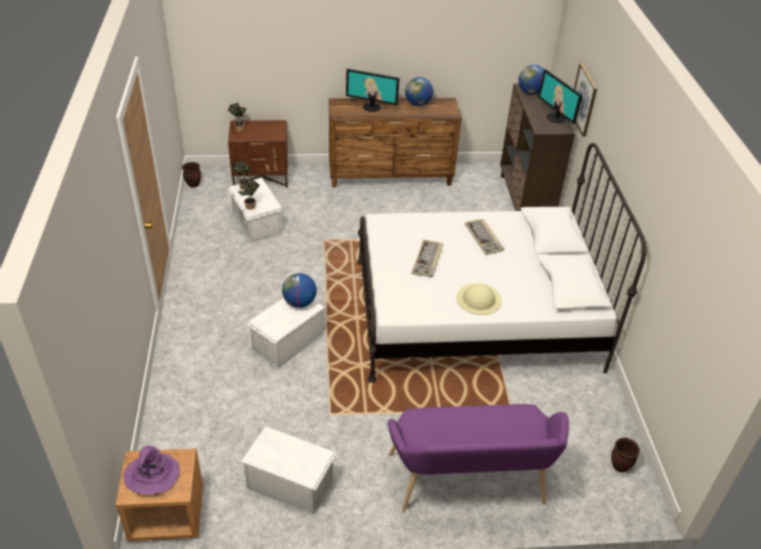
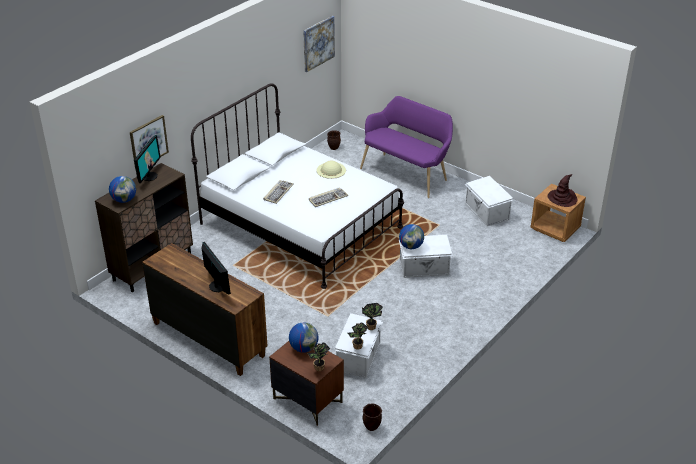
camera: 135 degrees left, 5 degrees down
purple hat [124,446,180,495] -> brown hat [547,174,577,207]
globe [405,77,433,106] -> globe moved to [289,323,319,353]
none -> picture [303,16,335,73]

